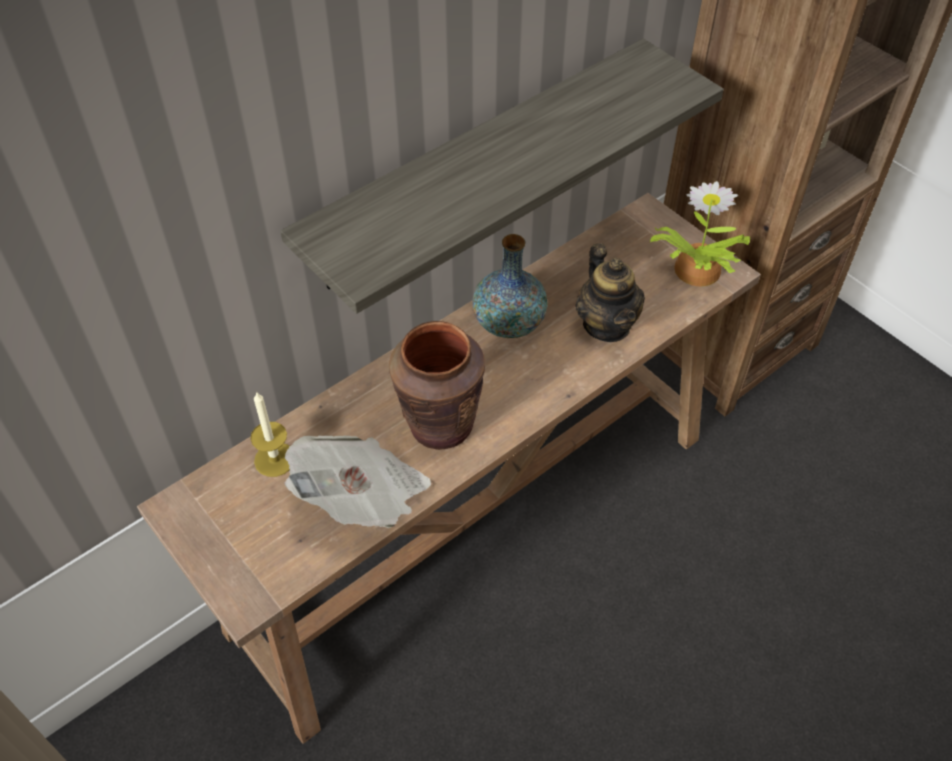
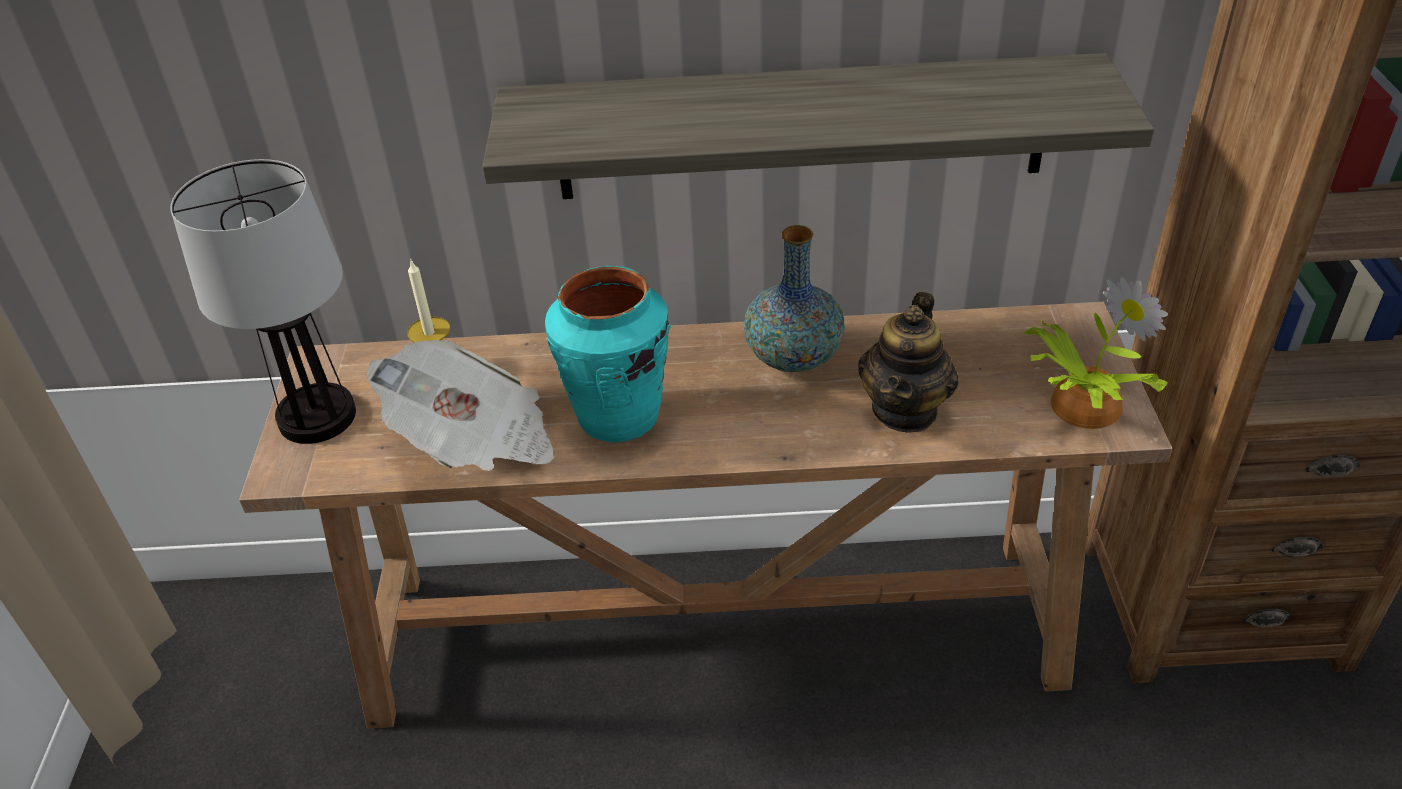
camera: 40 degrees right, 10 degrees down
brown vase [389,321,485,450] -> turquoise vase [545,266,671,443]
none -> table lamp [171,159,356,444]

